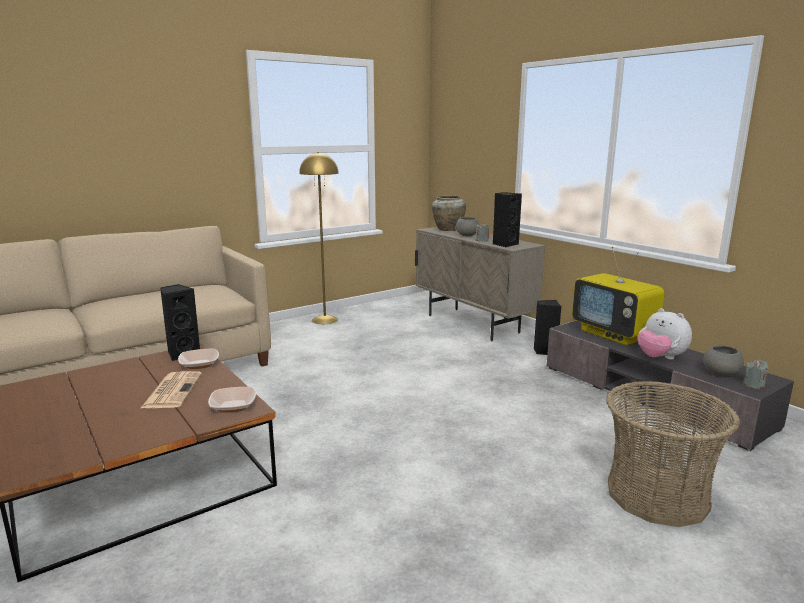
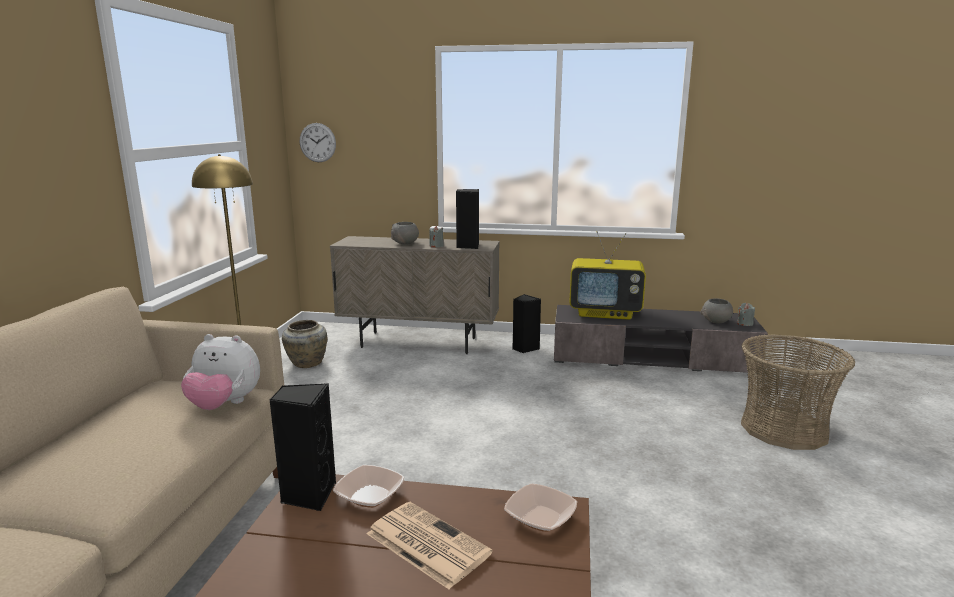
camera: 45 degrees left, 0 degrees up
beige vase [432,195,466,231] -> beige vase moved to [282,320,327,368]
plush toy [638,308,692,360] -> plush toy moved to [181,334,260,410]
none -> wall clock [300,123,336,162]

